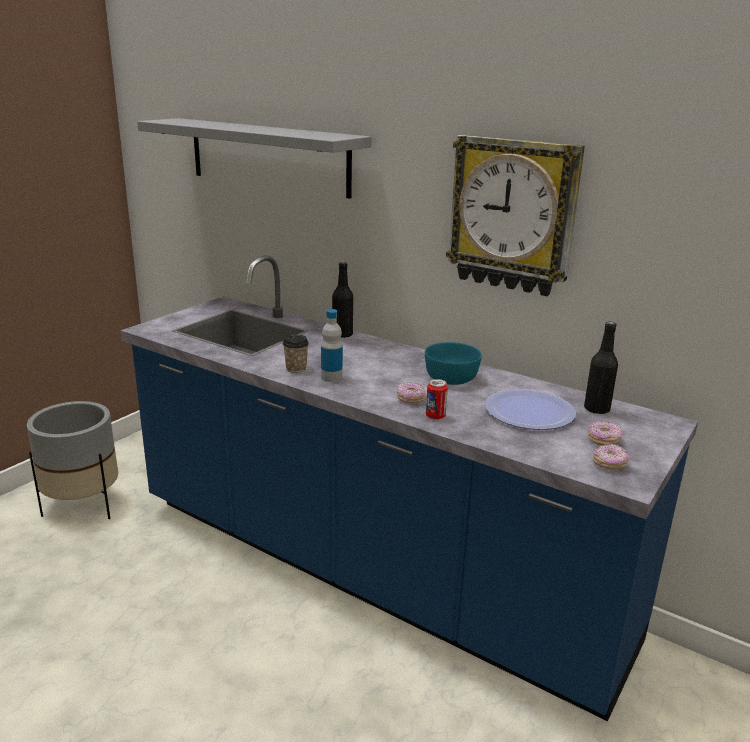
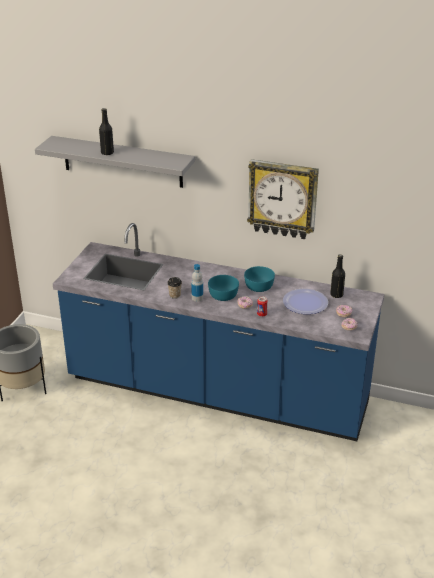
camera: 15 degrees left, 10 degrees up
black bottle [332,262,353,338] -> black bottle moved to [99,108,114,155]
none -> turquoise bowl [208,275,239,301]

